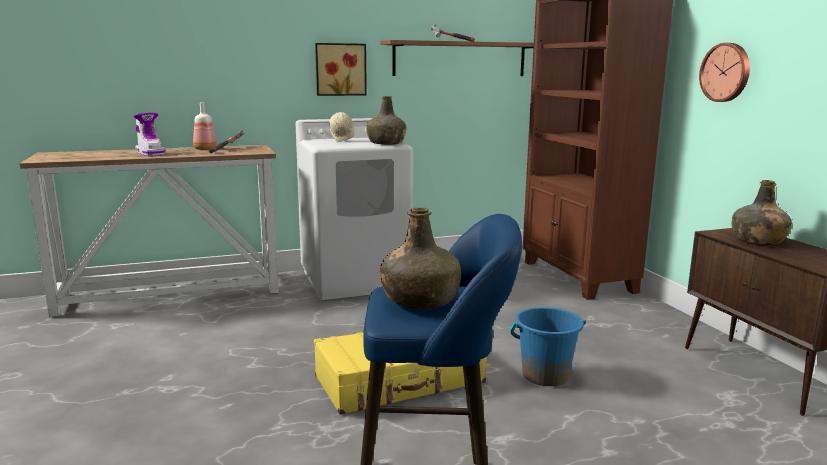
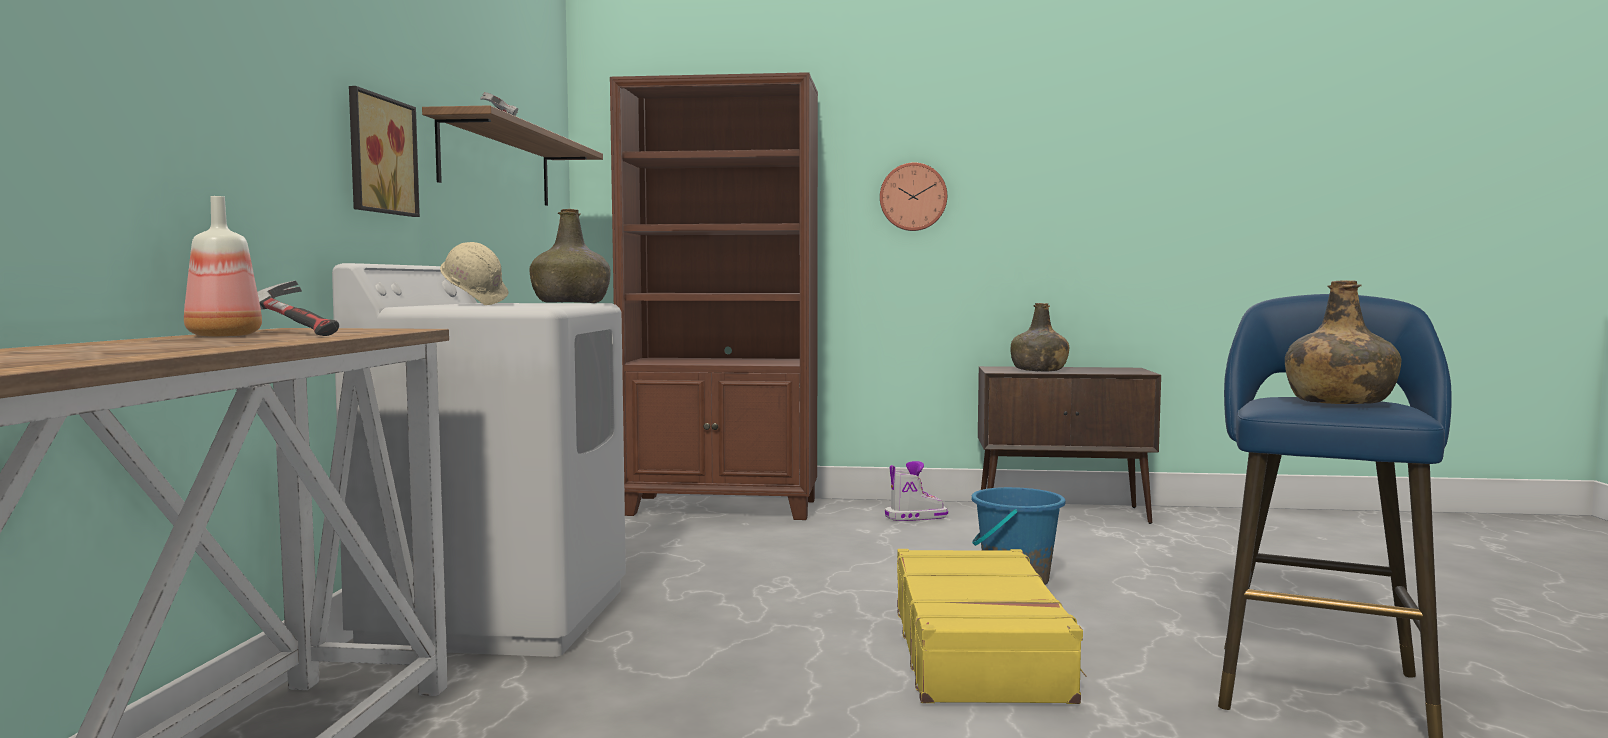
camera: 65 degrees left, 10 degrees down
boot [133,113,166,156] -> boot moved to [885,461,948,521]

